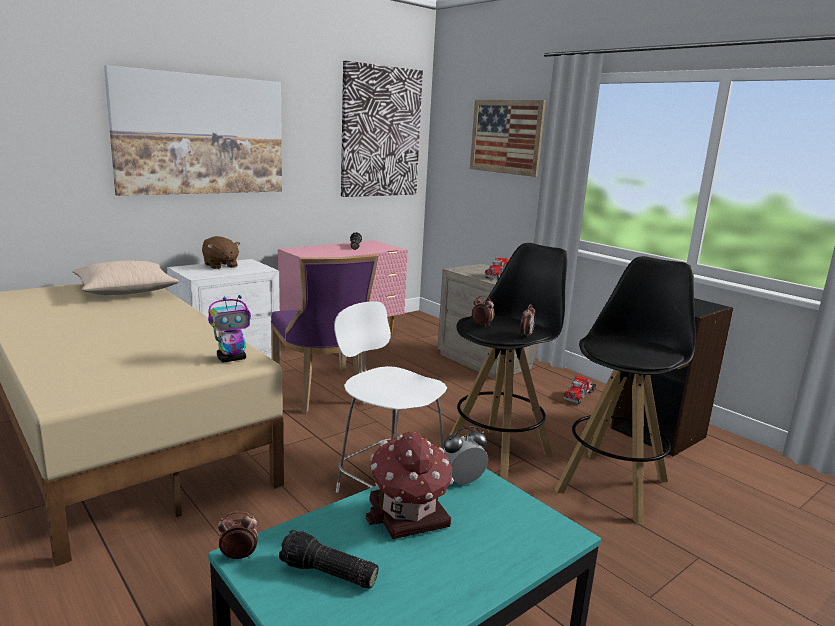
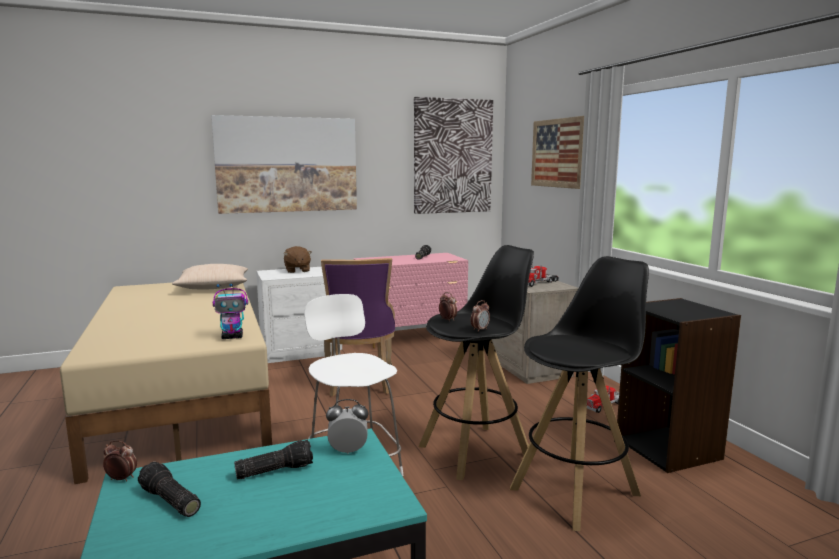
camera: 20 degrees right, 5 degrees down
toy house [366,431,454,539] -> flashlight [234,440,313,480]

